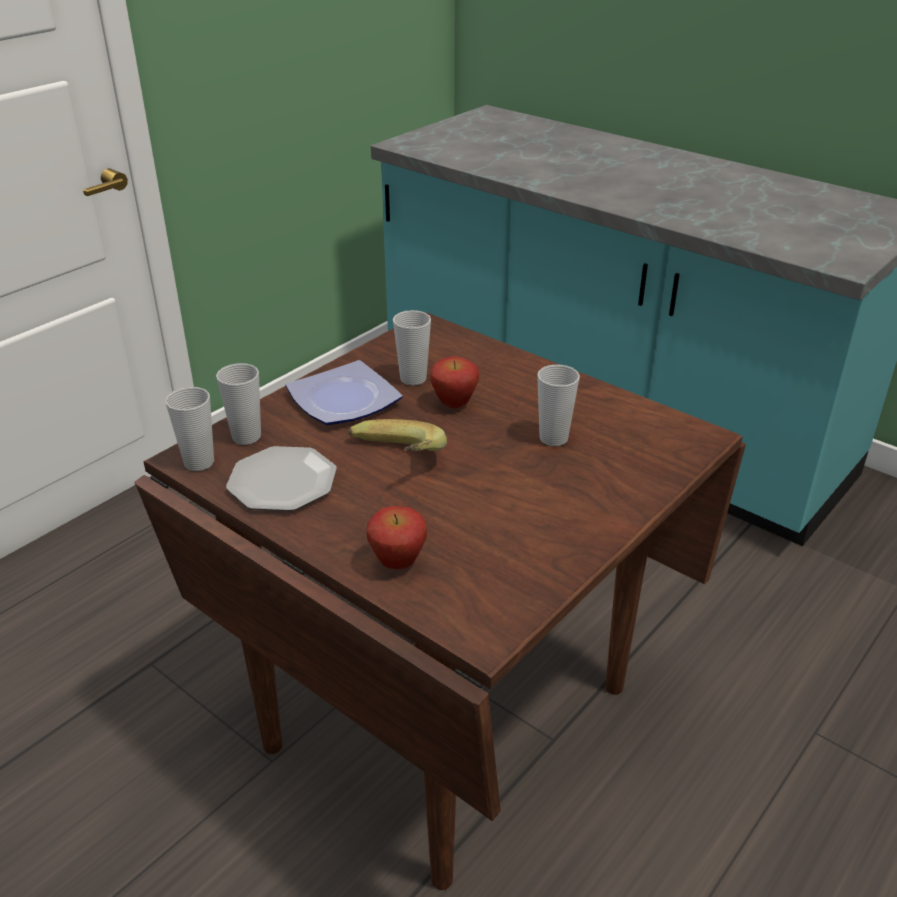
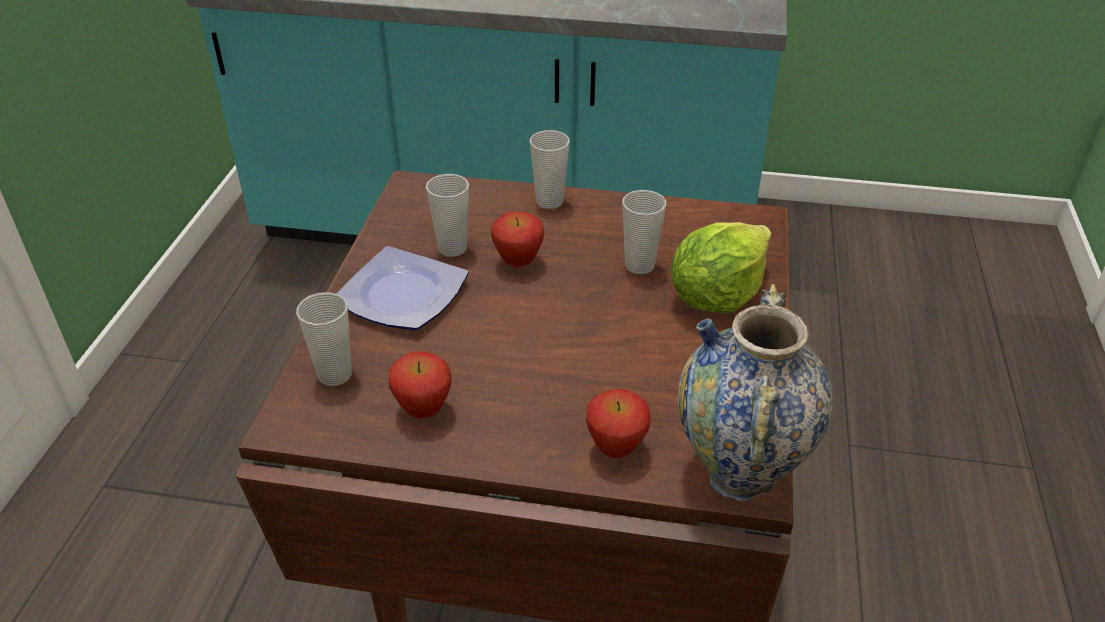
camera: 30 degrees left, 5 degrees up
cup [165,387,214,471] -> cup moved to [530,130,570,209]
plate [226,446,337,511] -> apple [389,351,451,418]
banana [349,419,447,452] -> none
none -> lettuce [671,222,772,314]
none -> vase [678,284,833,502]

